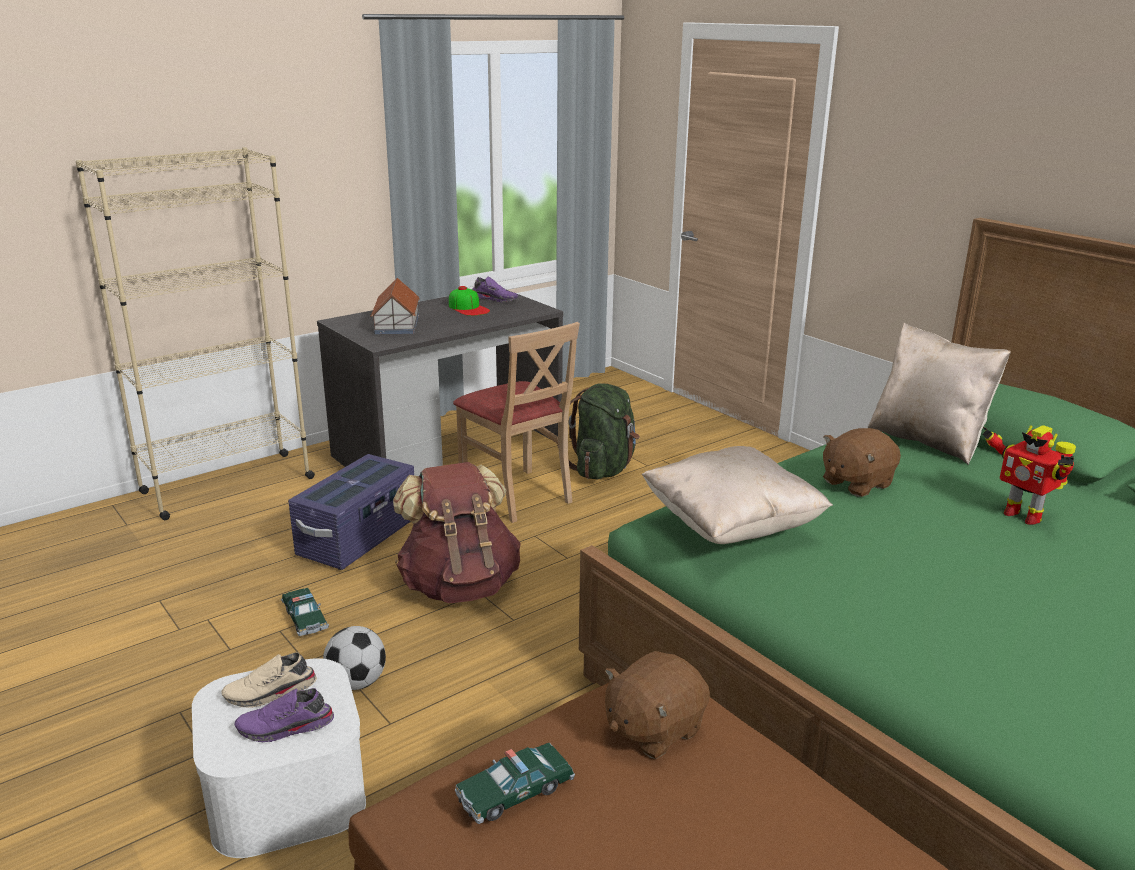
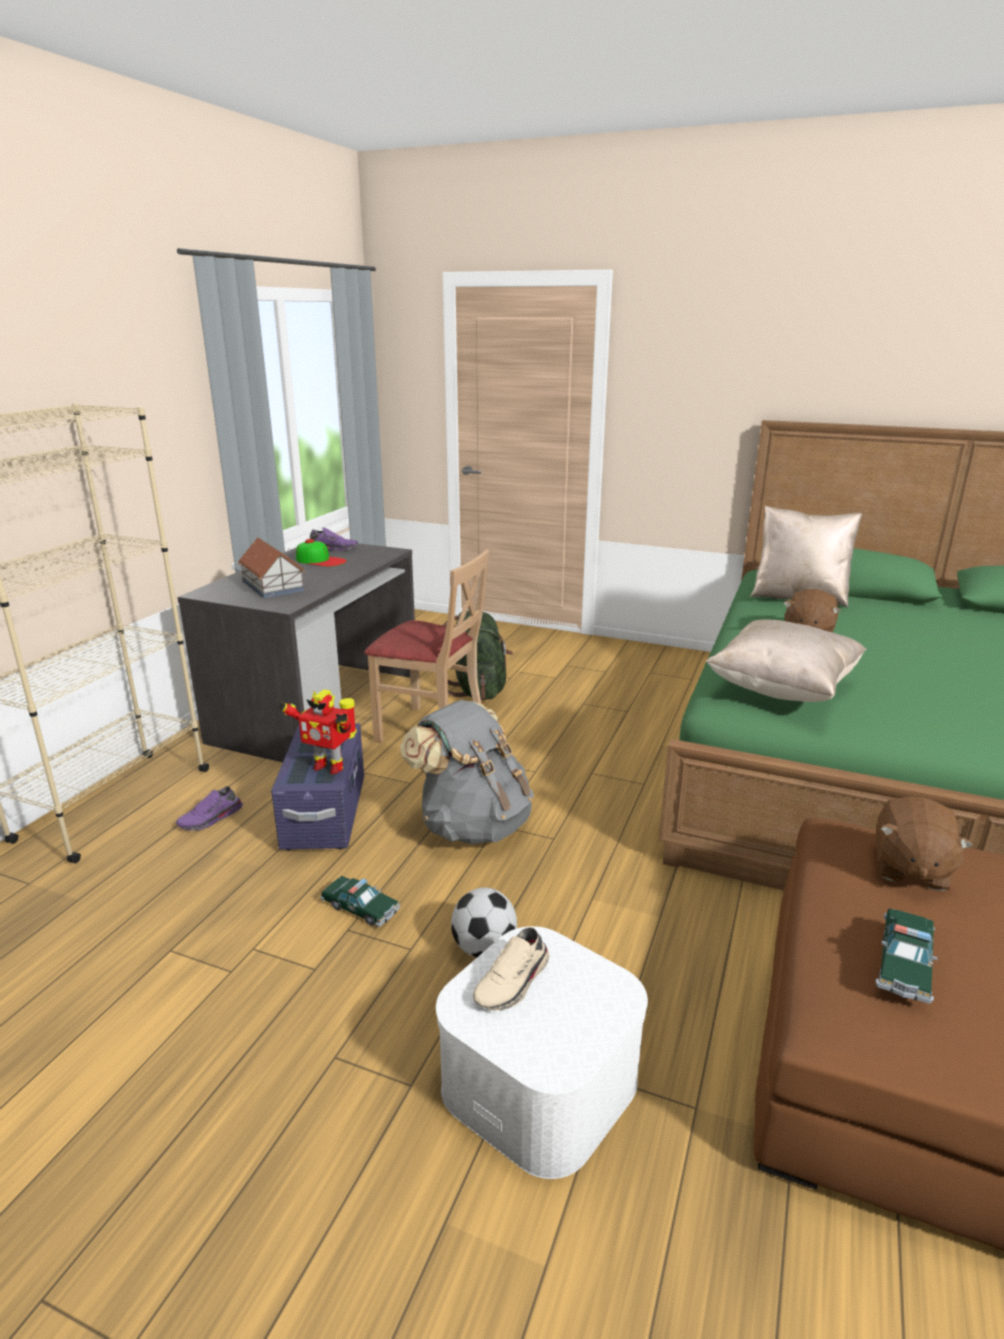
camera: 30 degrees left, 0 degrees up
purple shoe [235,688,334,742] -> purple shoe moved to [176,786,243,831]
brown backpack [393,462,521,603] -> grey backpack [400,700,534,844]
toy robot [982,425,1076,525] -> toy robot moved to [278,689,357,774]

